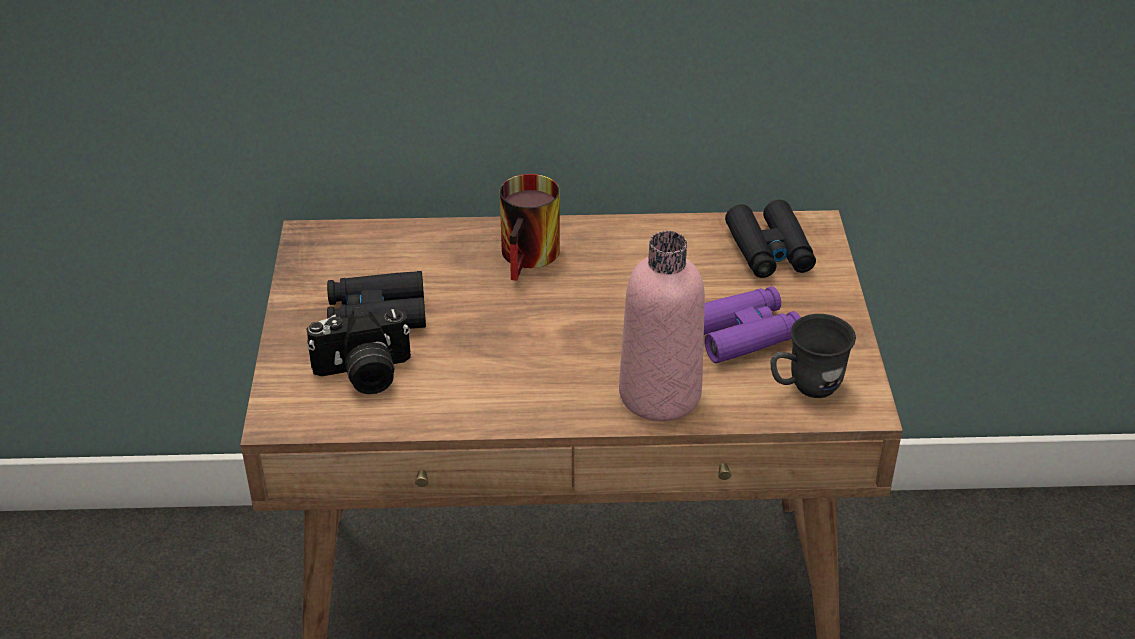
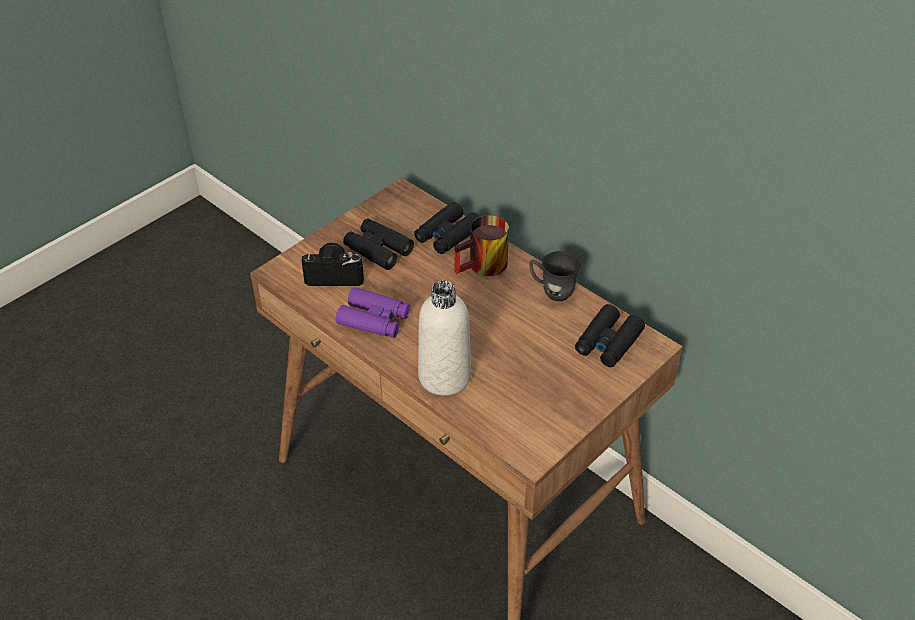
camera: 45 degrees right, 5 degrees up
camera [306,305,411,394] -> camera turned 150 degrees clockwise [301,243,364,286]
pink bottle [619,231,705,421] -> white bottle [418,280,471,396]
purple binoculars [704,286,801,363] -> purple binoculars moved to [336,287,410,338]
grey mug [771,314,856,398] -> grey mug moved to [529,251,580,301]
none -> black binoculars [414,202,480,254]

